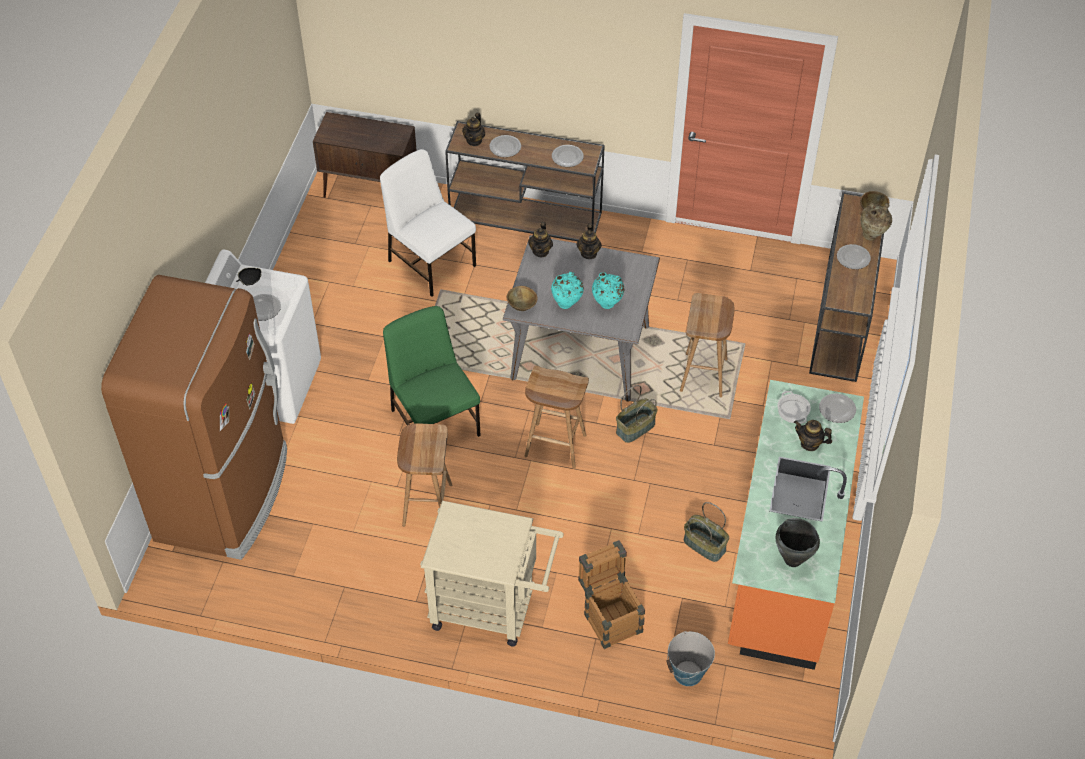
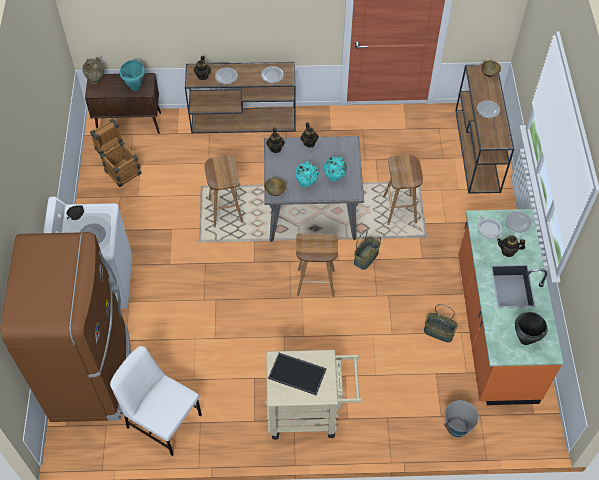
camera: 15 degrees left, 5 degrees up
white chair [380,149,476,297] -> white chair moved to [110,346,202,456]
green chair [383,306,481,437] -> none
brown stool [397,423,452,527] -> brown stool moved to [205,155,243,227]
crate [578,540,645,649] -> crate moved to [90,118,142,187]
beige vase [861,203,892,240] -> beige vase moved to [83,57,104,84]
none -> turquoise cooking pot [120,60,145,91]
none -> tray [268,353,327,395]

